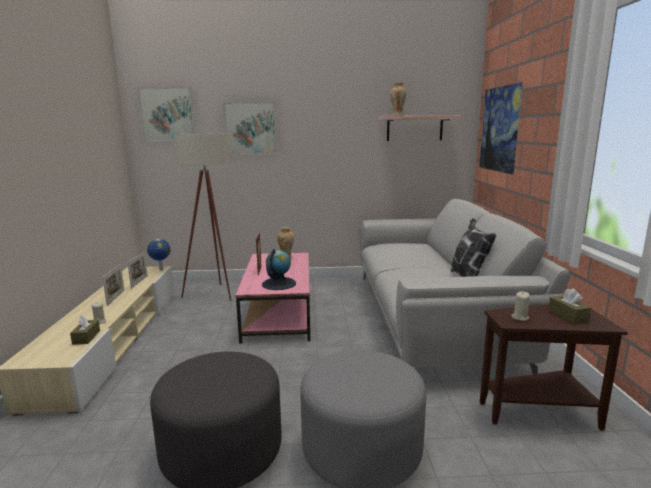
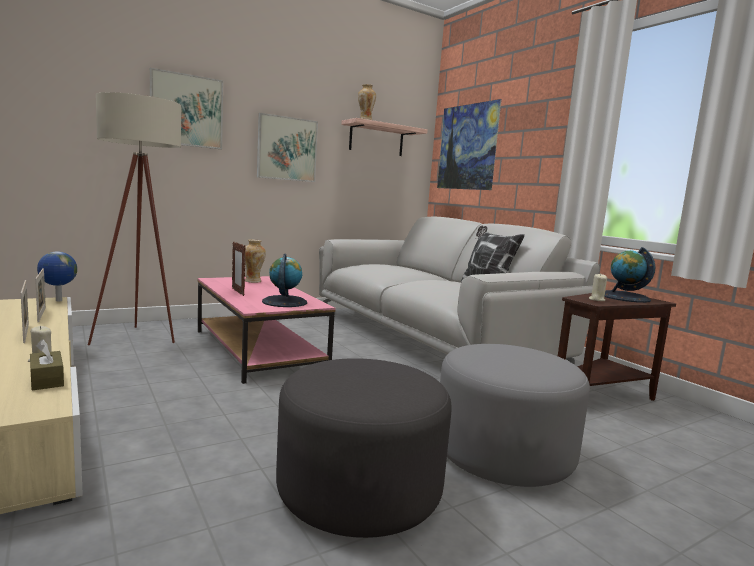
camera: 30 degrees left, 5 degrees down
picture [137,87,195,141] -> picture moved to [257,113,318,182]
brown tissue box [548,288,591,324] -> globe [604,247,656,303]

